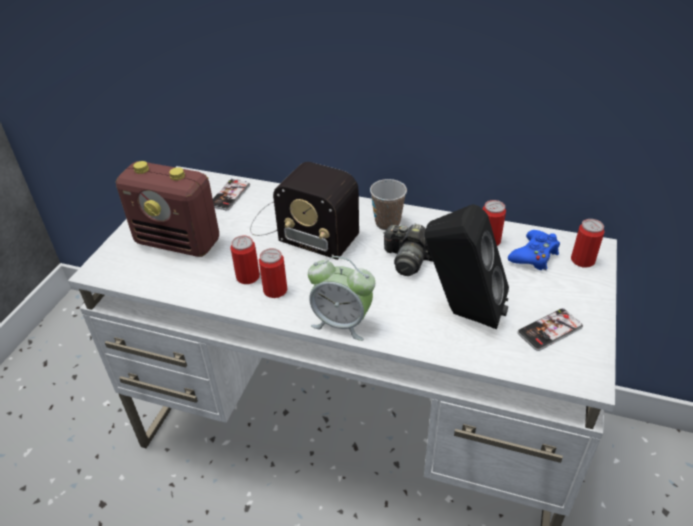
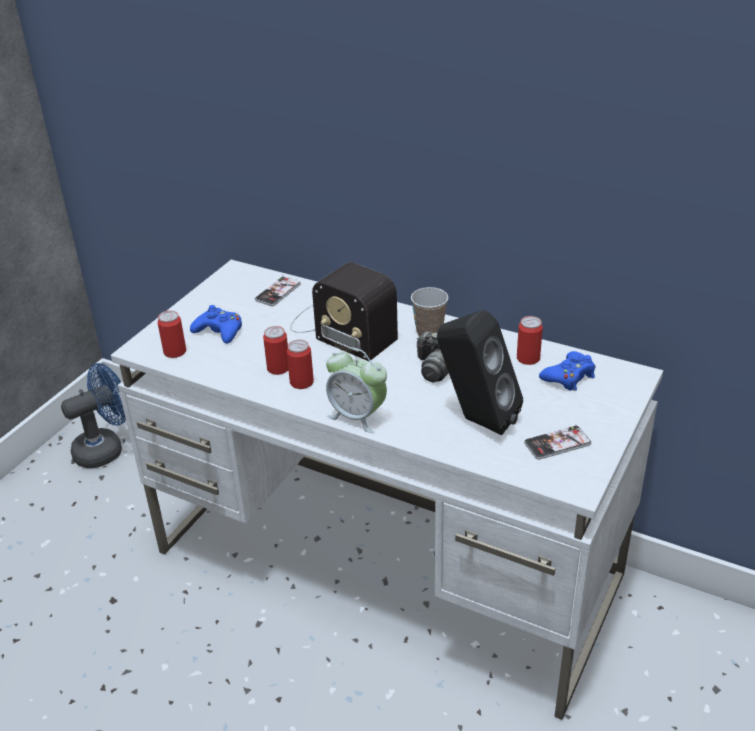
camera: 10 degrees right, 5 degrees down
radio [116,161,219,257] -> blue game controller [190,305,242,344]
can [571,219,605,268] -> can moved to [158,310,186,358]
none -> blue fan [61,363,126,468]

